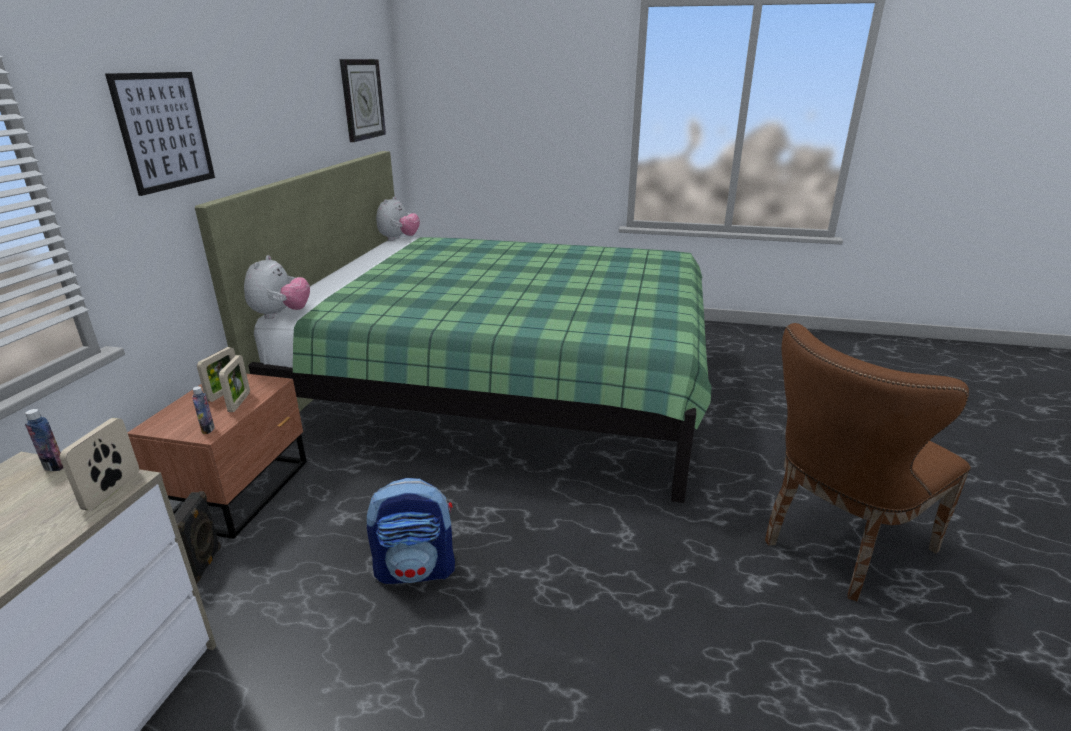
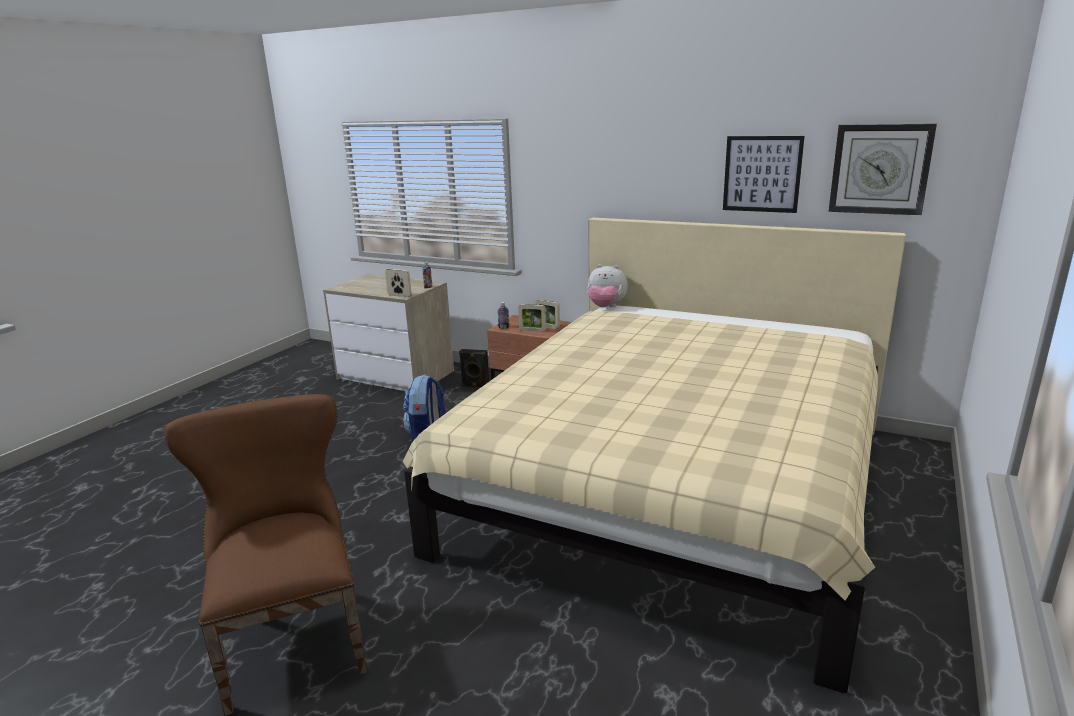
camera: 105 degrees right, 5 degrees down
picture [105,72,215,196] -> picture moved to [723,136,805,213]
green bed [195,151,712,503] -> beige bed [402,218,906,693]
plush toy [376,196,420,241] -> none

